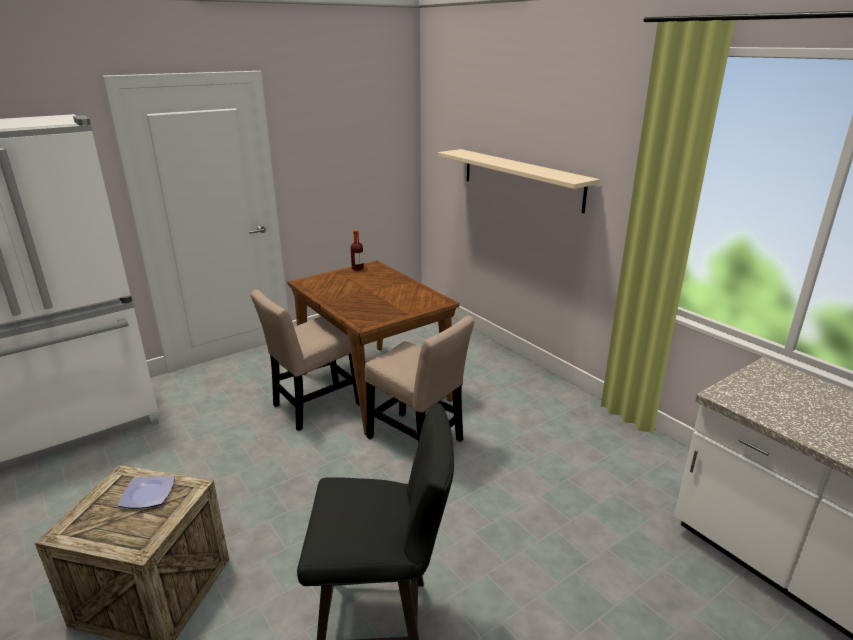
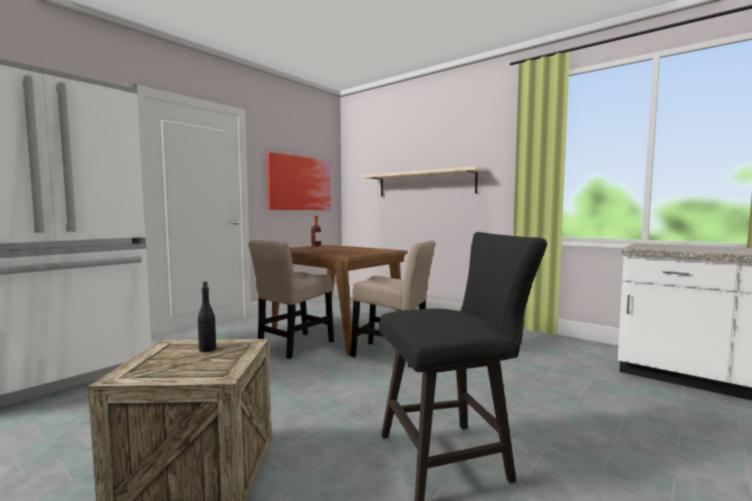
camera: 15 degrees left, 20 degrees down
plate [117,475,175,509] -> black bottle [198,281,216,352]
none -> picture [267,152,331,210]

